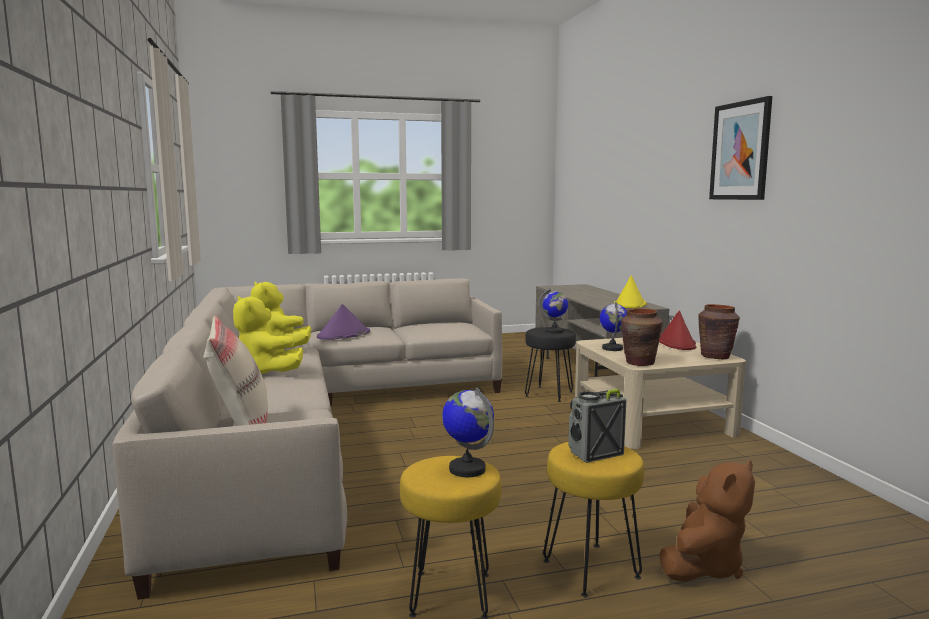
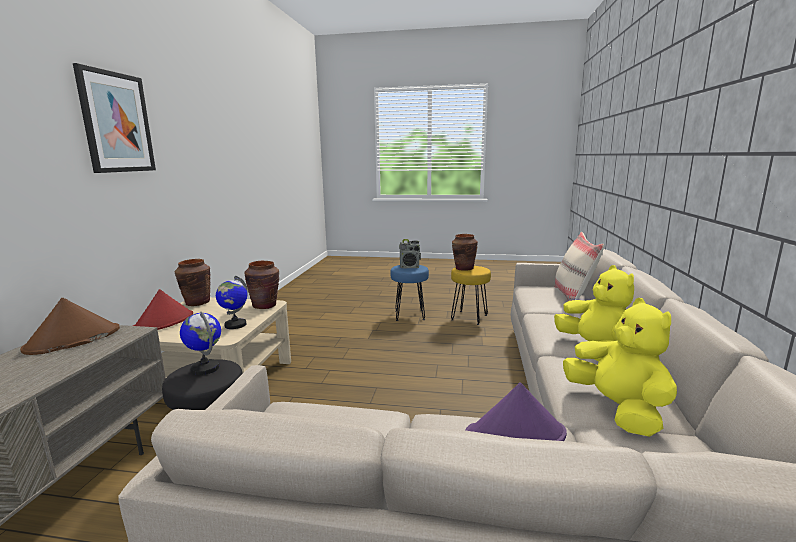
camera: 155 degrees left, 5 degrees up
globe [442,387,494,477] -> brown vase [452,234,478,271]
yellow stool [543,442,644,597] -> blue stool [390,265,429,321]
yellow hat [614,276,647,308] -> brown hat [20,298,120,355]
brown plush toy [659,460,755,582] -> none

